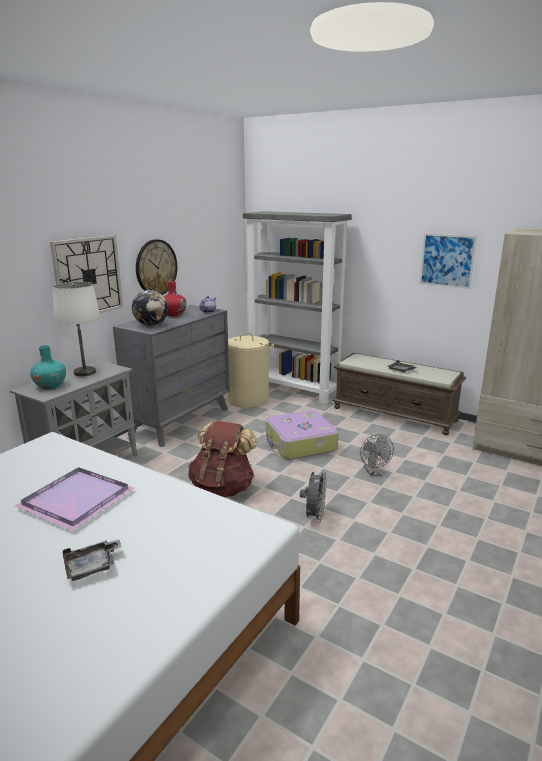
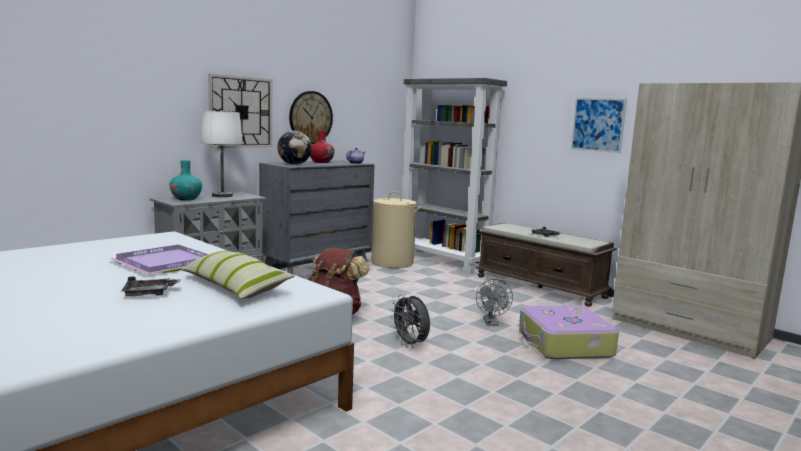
camera: 10 degrees right, 10 degrees down
suitcase [265,410,339,460] -> suitcase moved to [519,306,619,359]
grey fan [300,470,327,522] -> grey fan turned 120 degrees clockwise [390,294,430,348]
none -> pillow [180,251,295,299]

